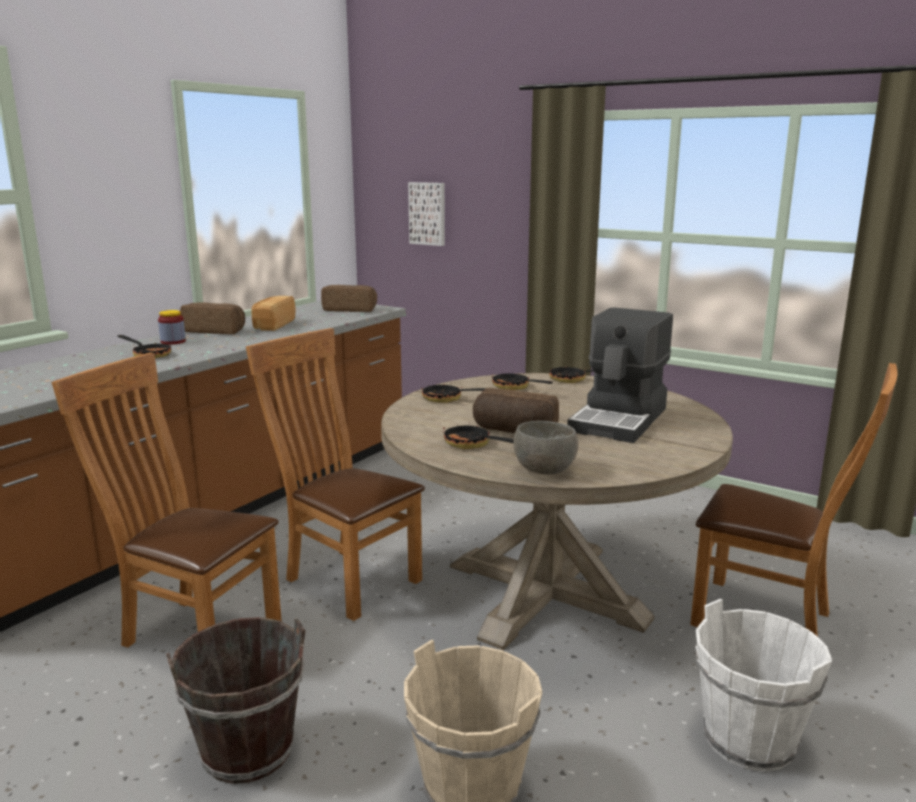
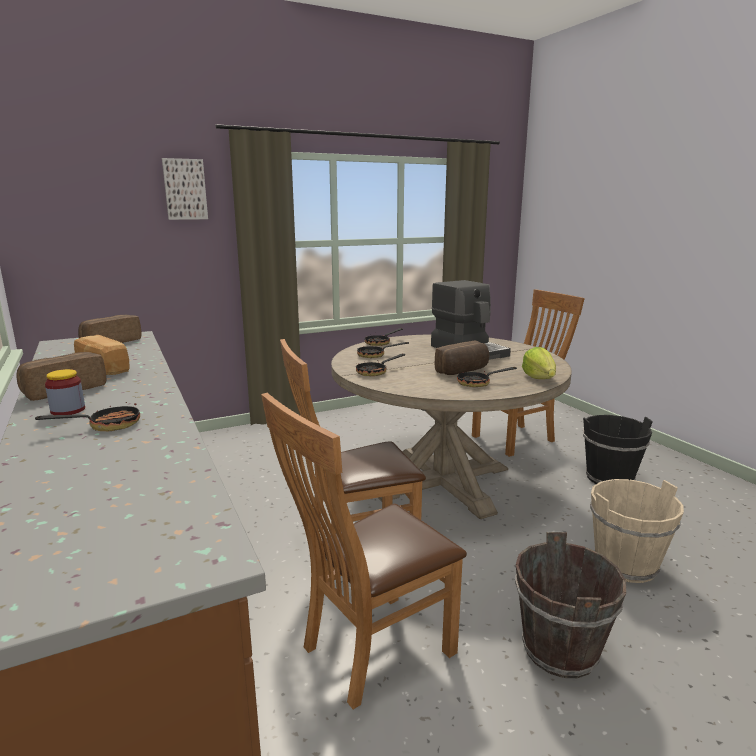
camera: 60 degrees left, 0 degrees up
picture [408,182,445,246] -> picture moved to [162,158,208,220]
grey bowl [513,421,578,475] -> lettuce [522,347,556,379]
white bucket [695,599,832,772] -> black bucket [583,415,653,484]

